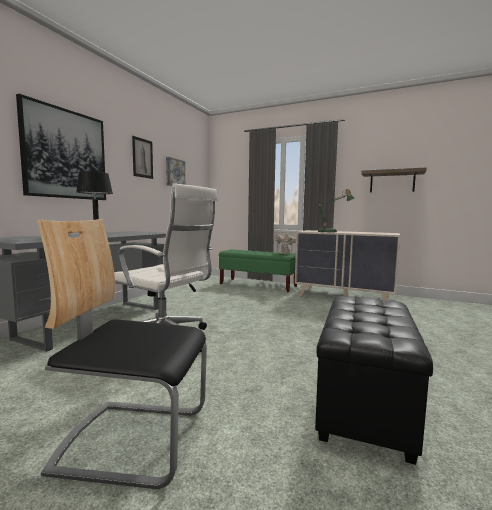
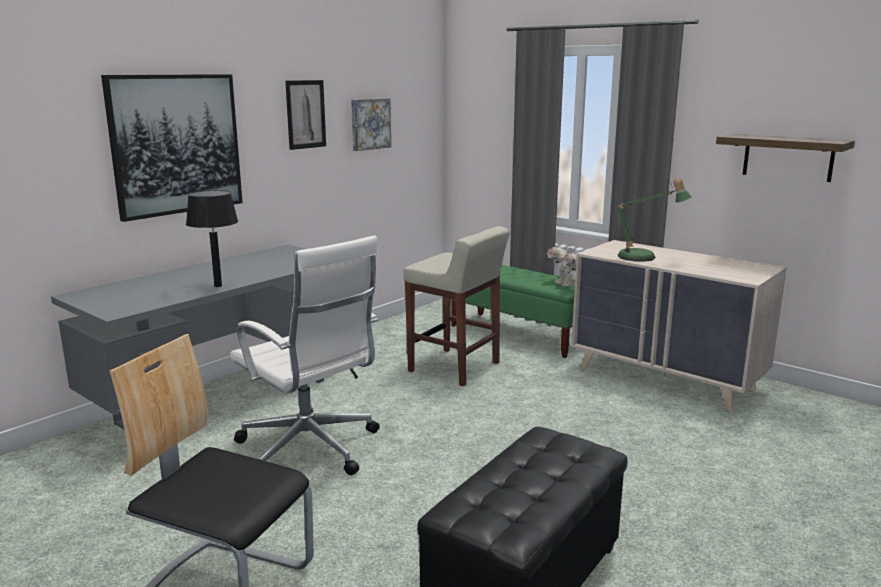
camera: 15 degrees right, 10 degrees up
none -> beige stool [403,226,509,386]

